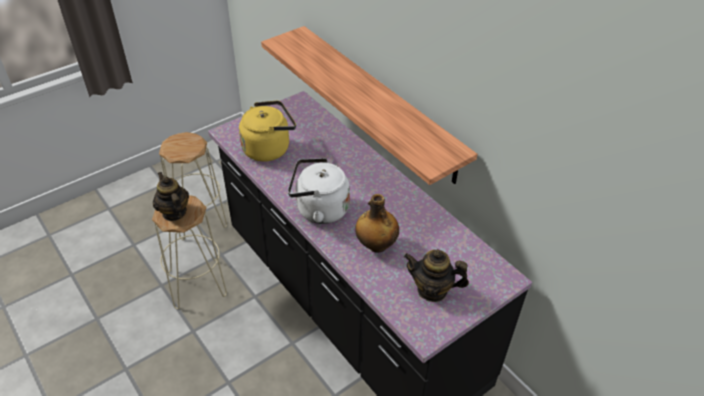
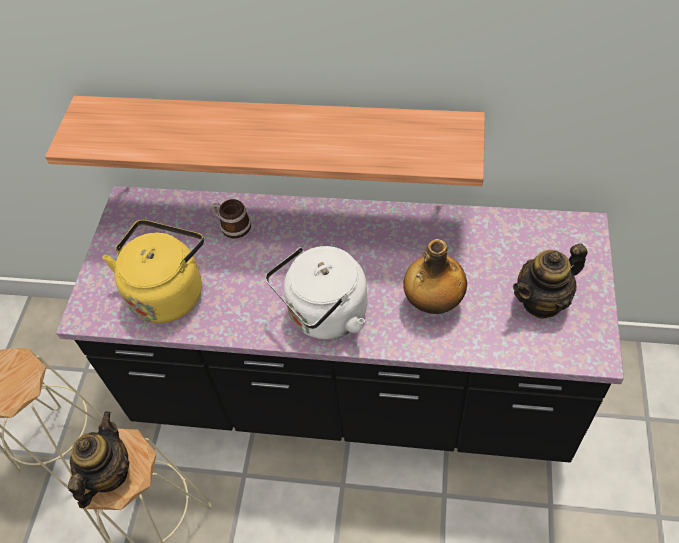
camera: 40 degrees left, 10 degrees up
teapot [153,172,189,221] -> teapot turned 90 degrees clockwise [68,411,129,508]
none -> mug [212,199,251,238]

